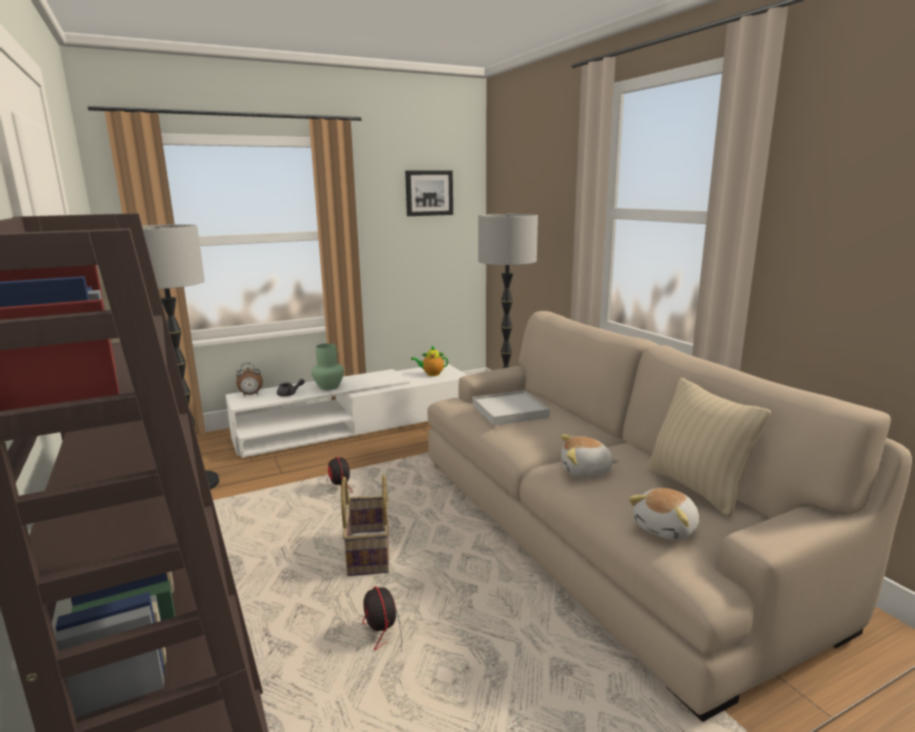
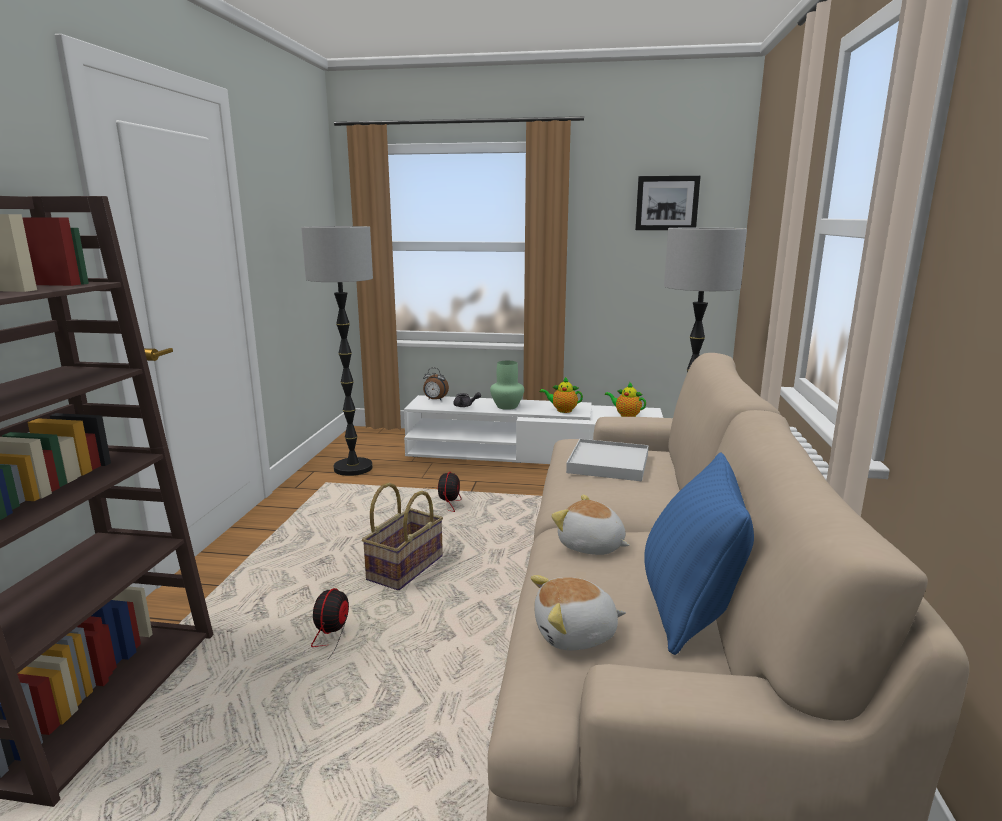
camera: 35 degrees right, 0 degrees up
beige pillow [647,377,771,517] -> blue pillow [644,452,754,655]
none -> teapot [540,377,583,413]

